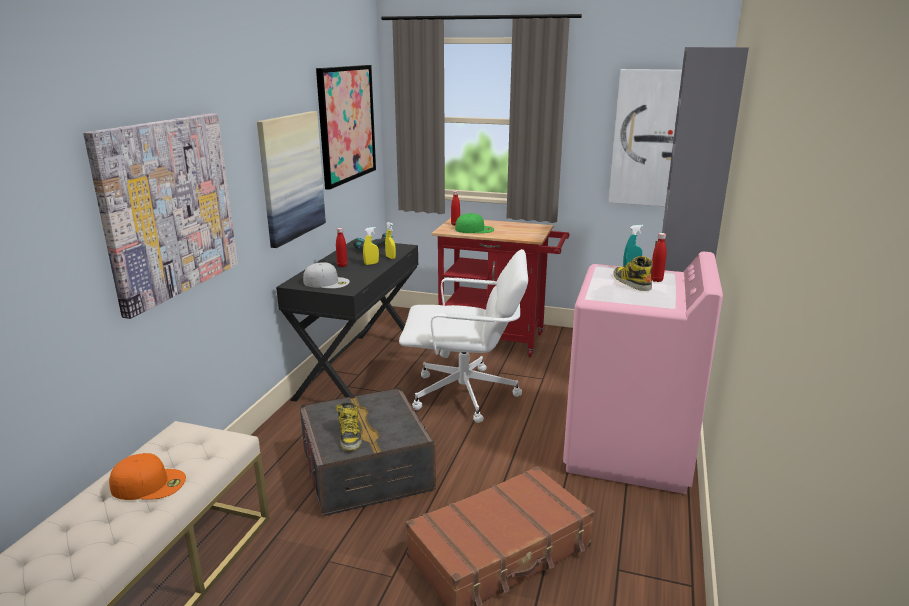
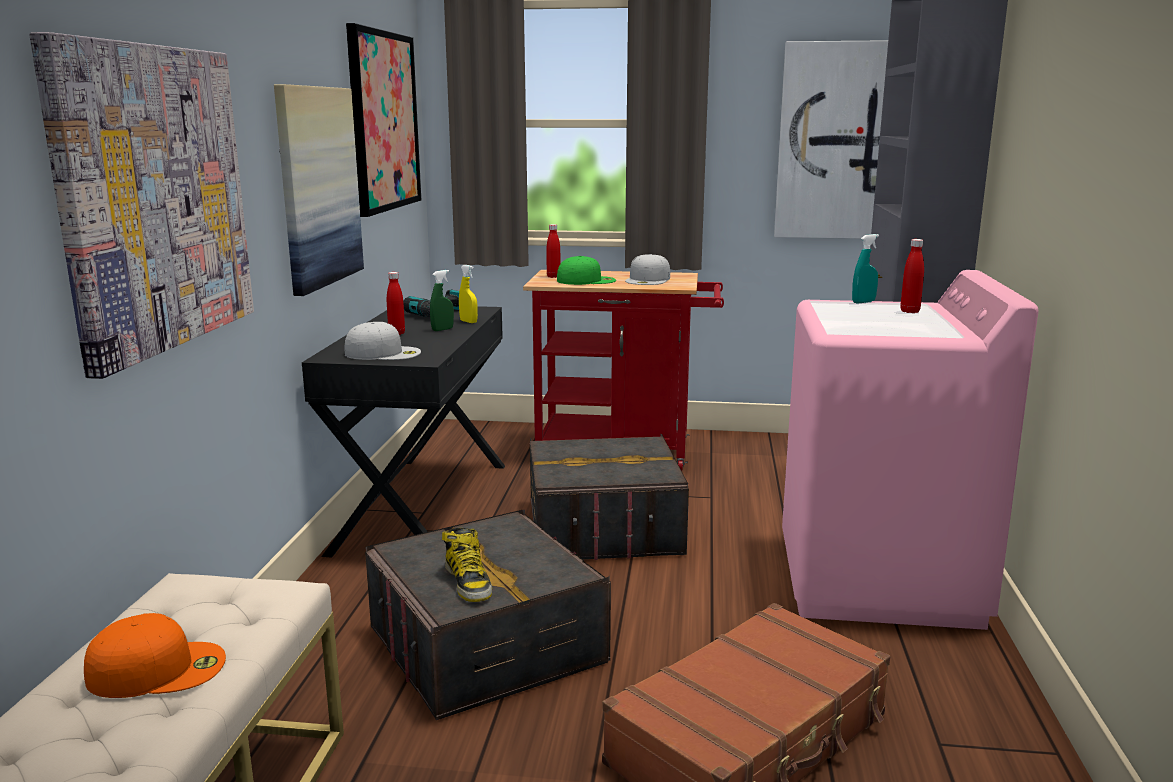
camera: 10 degrees left, 5 degrees down
yellow spray bottle [363,227,379,265] -> green spray bottle [430,270,454,331]
white office chair [399,249,528,423] -> grey storage box [530,434,689,560]
boot [613,256,653,291] -> none
none -> white cap [625,254,670,285]

